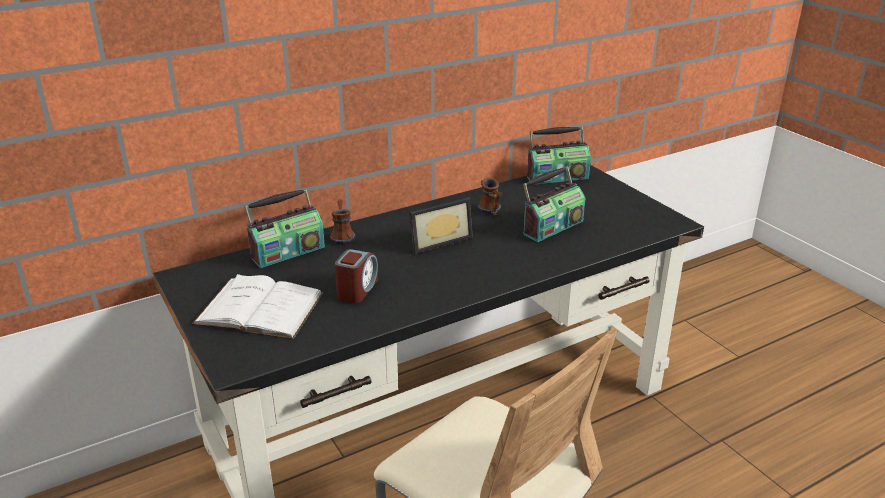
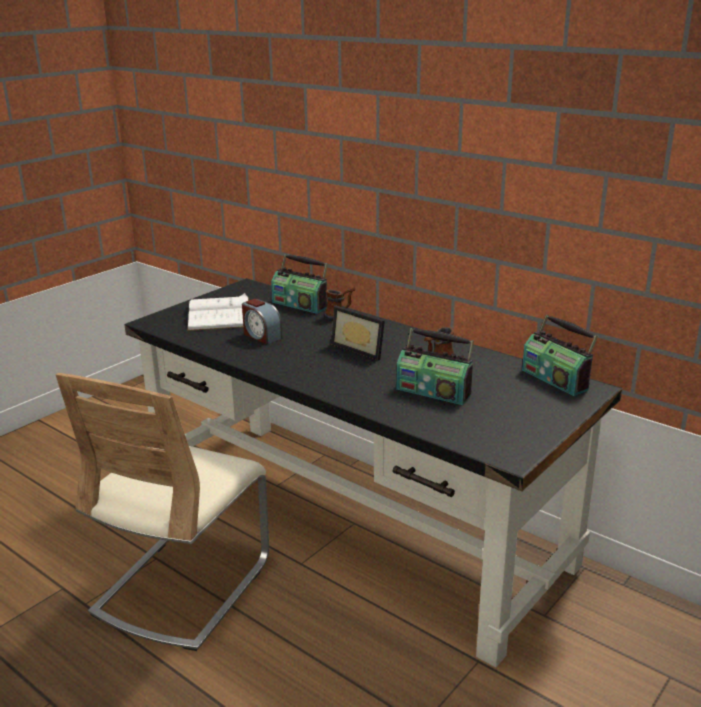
camera: 70 degrees right, 5 degrees down
alarm clock [335,249,378,303] -> alarm clock turned 45 degrees clockwise [242,299,282,344]

